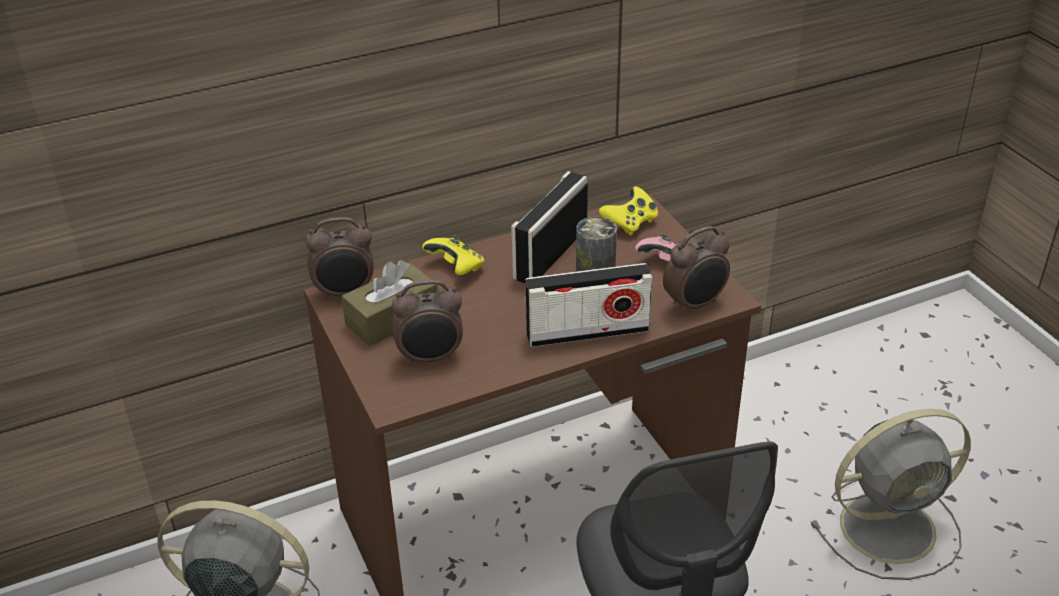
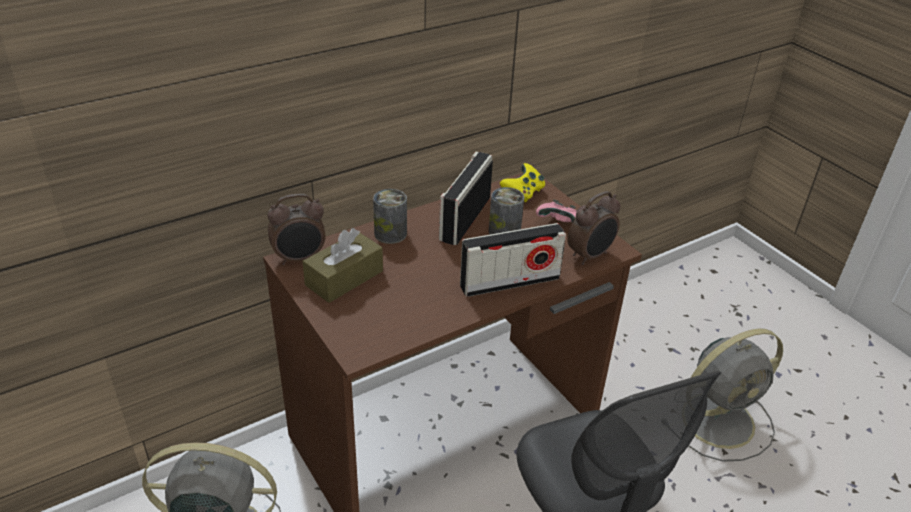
camera: 10 degrees left, 0 degrees up
alarm clock [392,280,463,366] -> none
yellow game controller [422,235,485,275] -> can [373,189,407,244]

